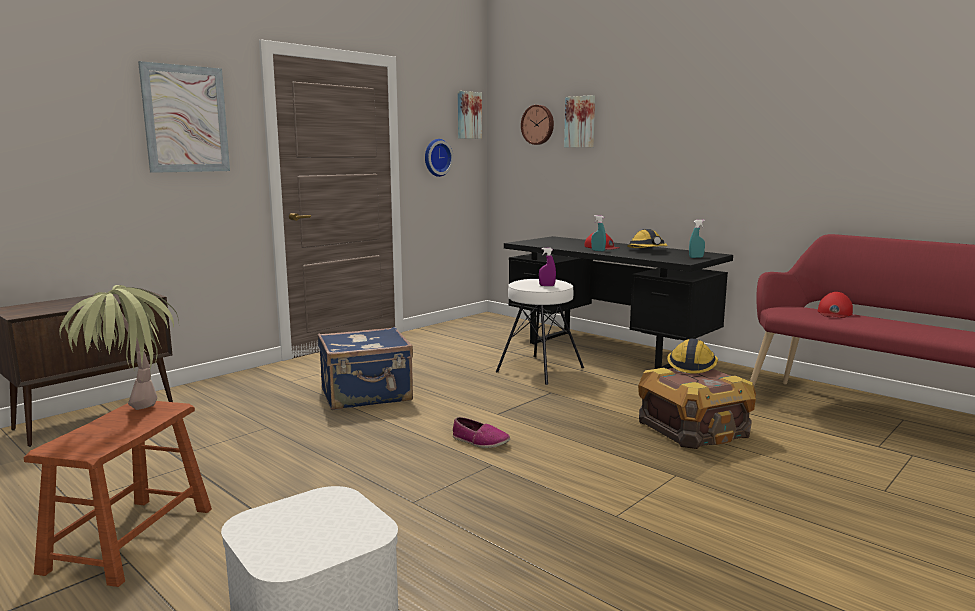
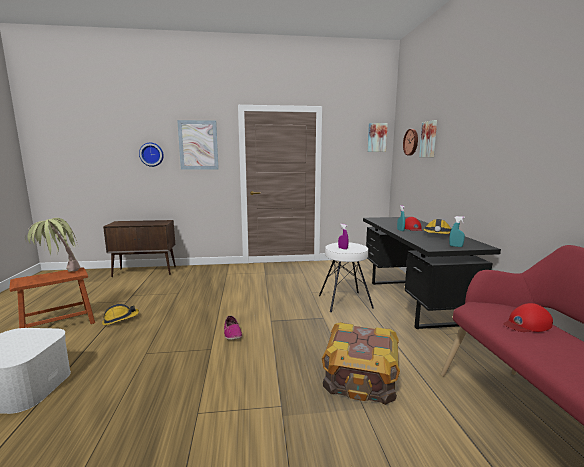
camera: 40 degrees right, 0 degrees up
blue suitcase [318,327,413,410] -> none
wall clock [425,139,454,177] -> wall clock moved to [139,143,164,167]
hard hat [667,339,718,374] -> hard hat moved to [102,304,139,325]

